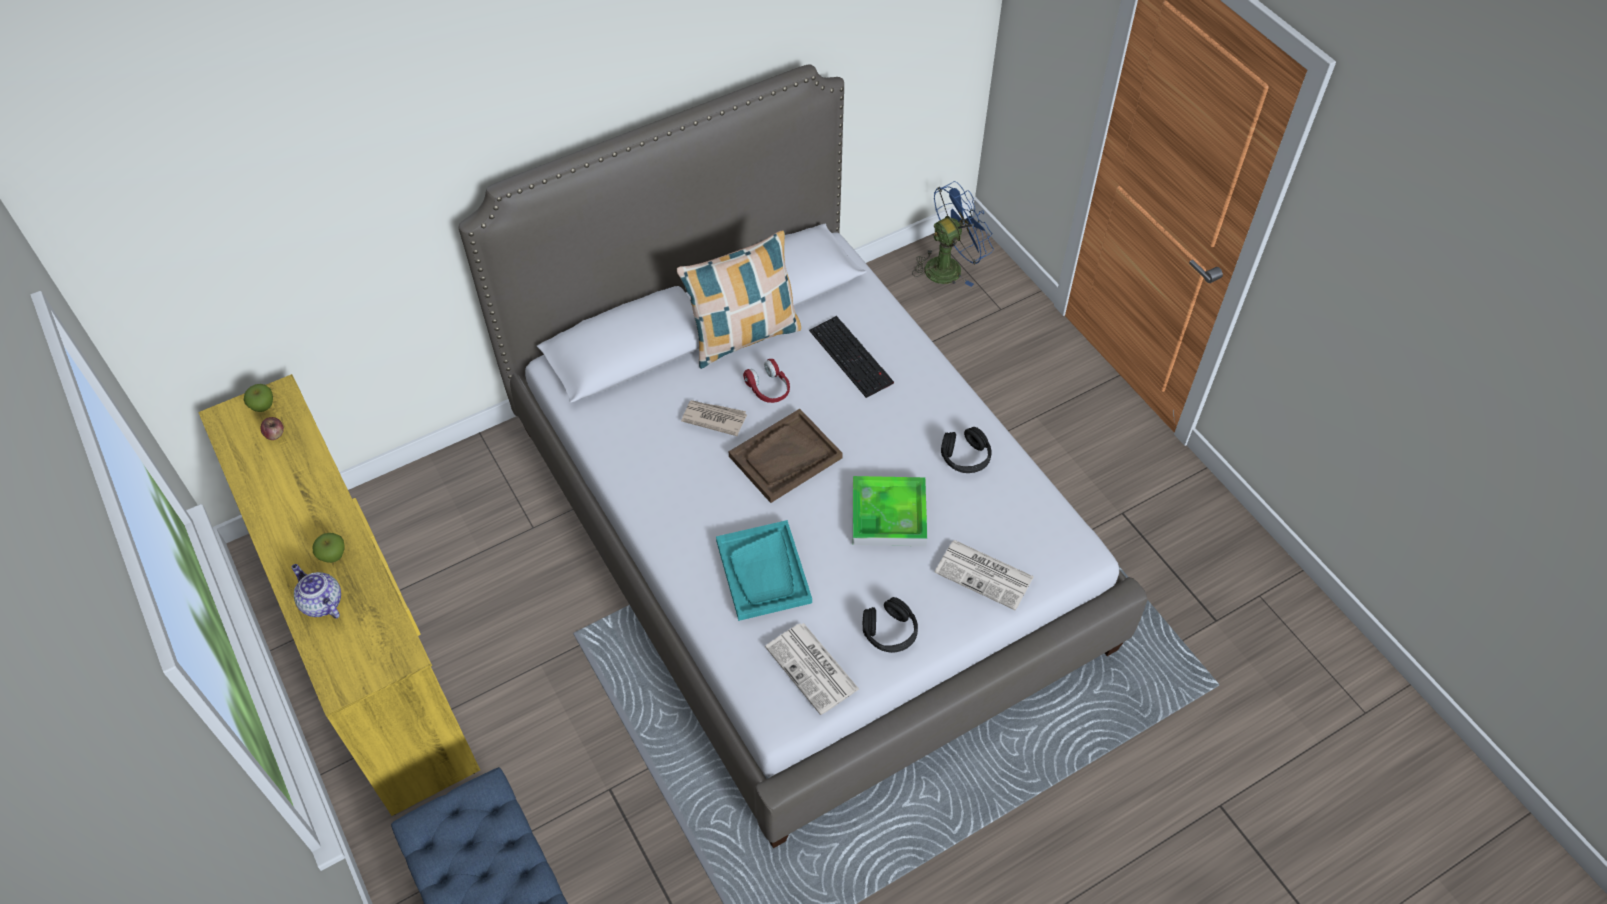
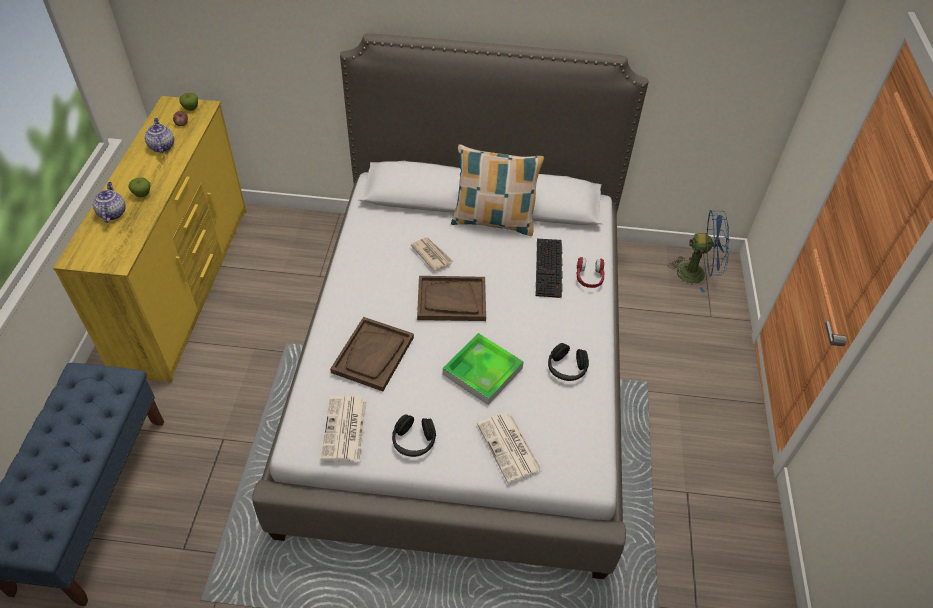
camera: 35 degrees right, 5 degrees down
turquoise tray [716,520,812,621] -> brown tray [330,317,414,391]
red headphones [743,359,790,403] -> red headphones moved to [576,257,605,288]
none -> teapot [145,118,174,153]

